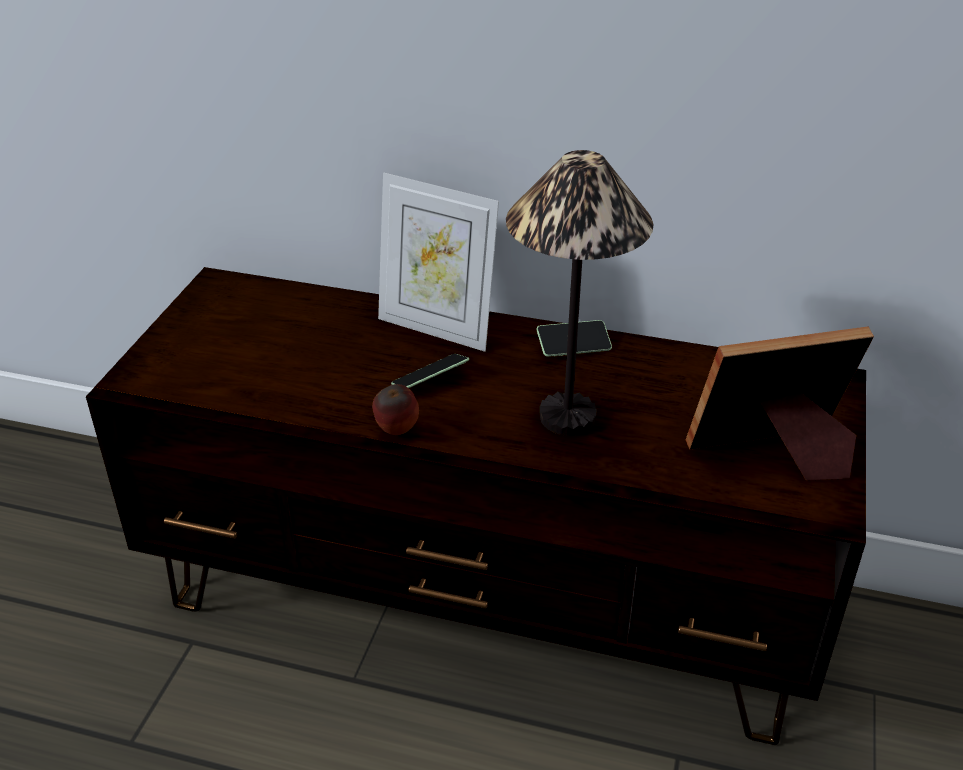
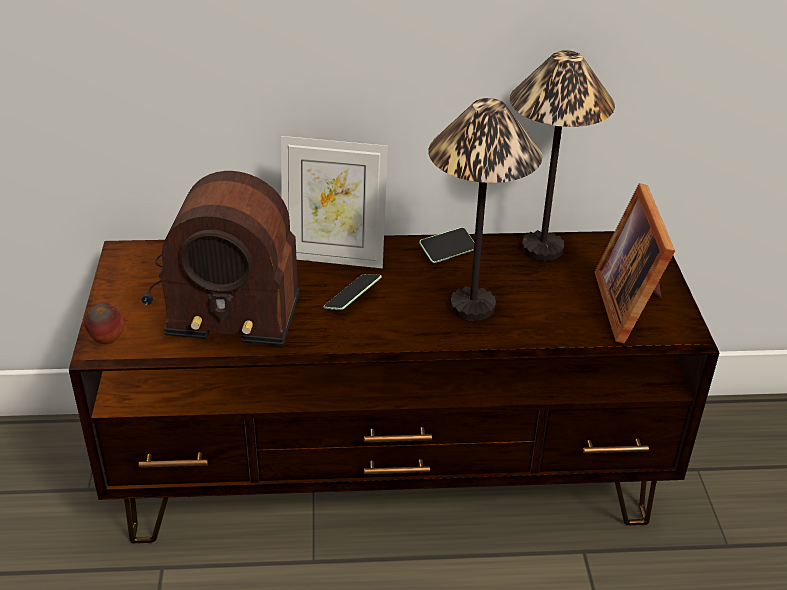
camera: 20 degrees left, 0 degrees up
apple [372,384,419,435] -> apple moved to [84,302,124,344]
picture frame [686,327,874,481] -> picture frame turned 60 degrees counterclockwise [595,183,675,343]
none -> radio [142,171,299,346]
none -> table lamp [510,50,615,261]

